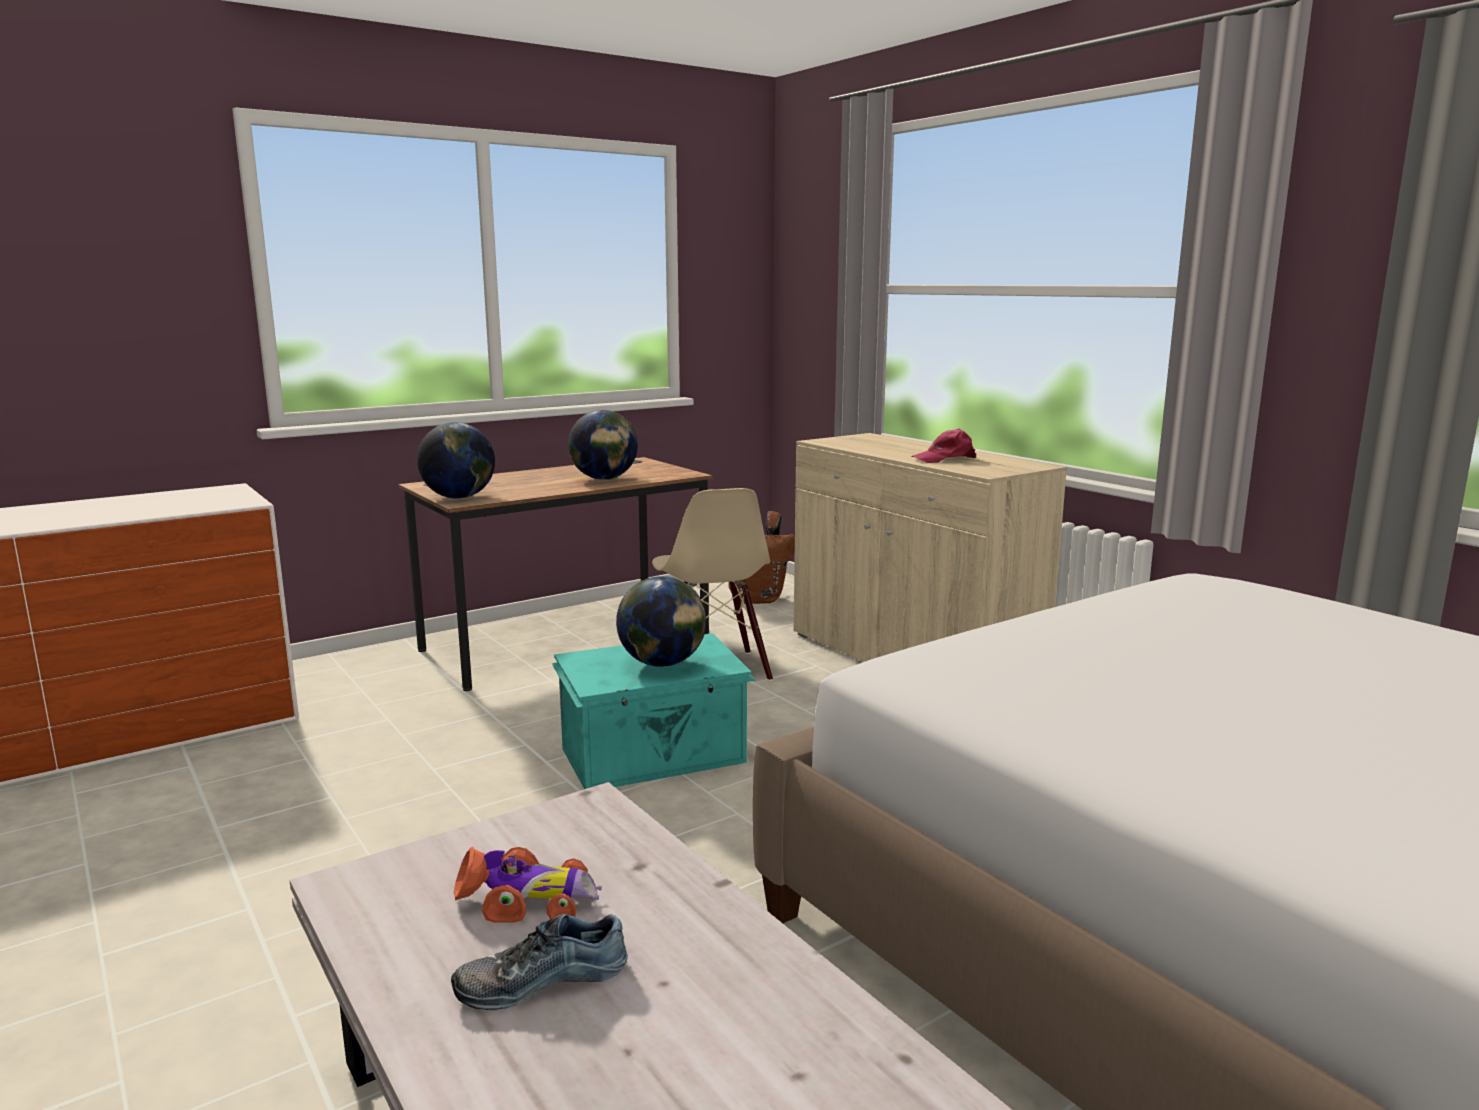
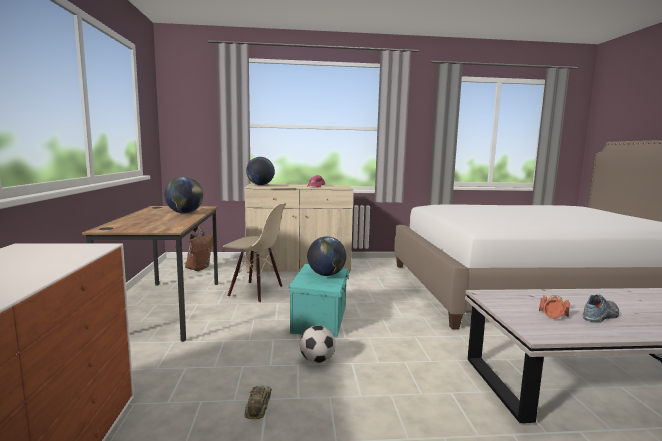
camera: 60 degrees left, 5 degrees down
globe [417,422,495,499] -> globe moved to [246,157,275,185]
shoe [451,914,628,1010] -> shoe turned 135 degrees counterclockwise [582,295,619,323]
none -> toy car [244,386,272,419]
none -> football [300,325,336,363]

